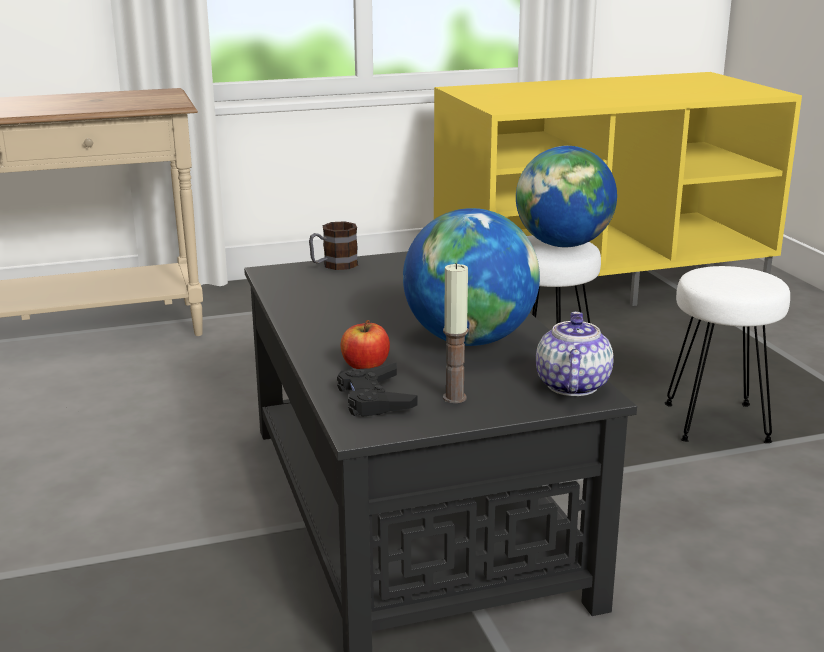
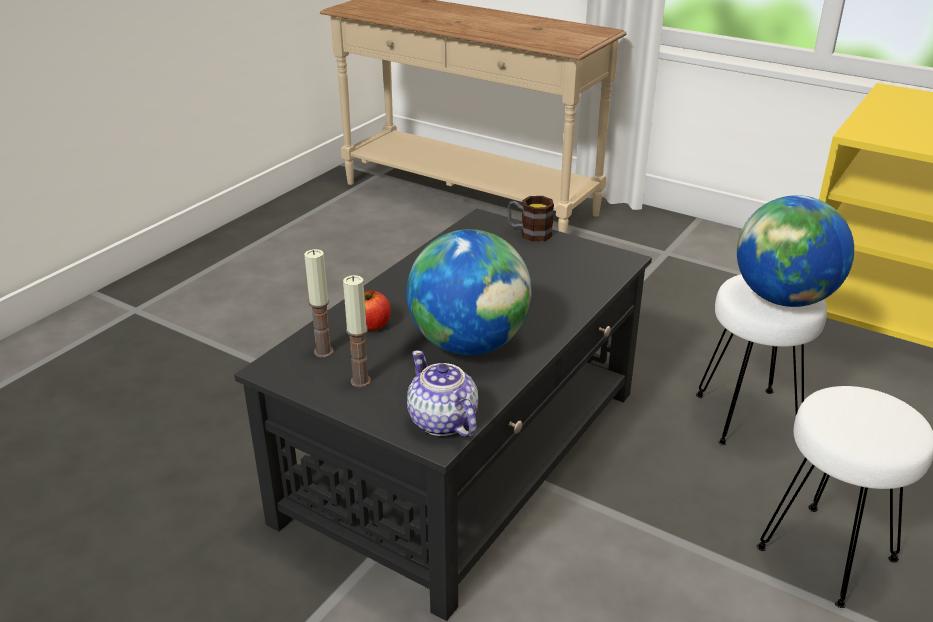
camera: 50 degrees right, 10 degrees up
black game controller [337,362,418,417] -> candle [304,249,334,358]
teapot [536,312,614,396] -> teapot turned 90 degrees counterclockwise [407,350,478,437]

